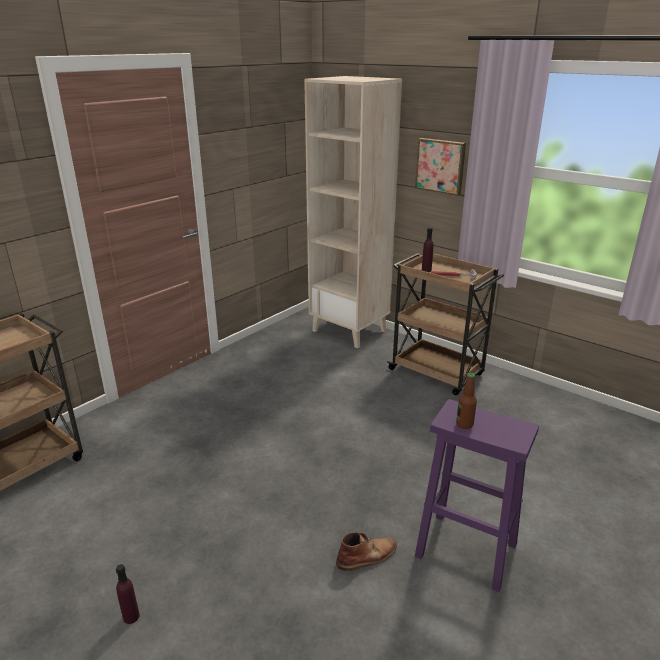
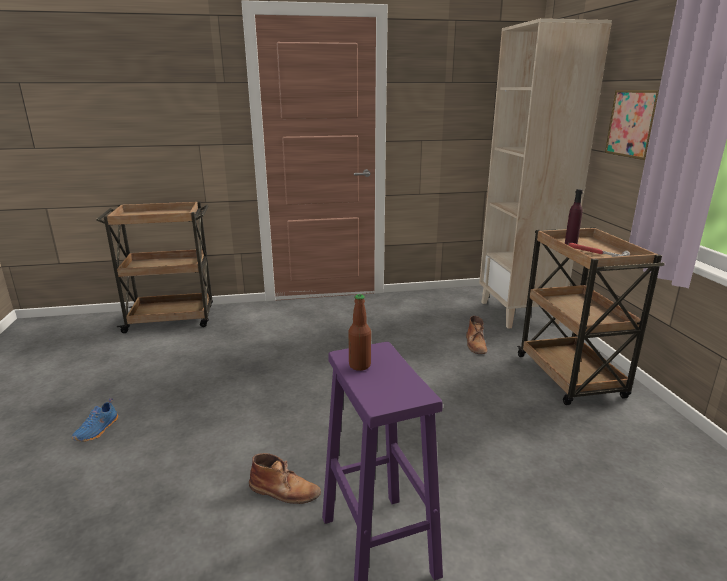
camera: 40 degrees right, 5 degrees down
purple bottle [116,564,140,624] -> blue shoe [72,398,118,442]
none -> brown boot [466,316,488,354]

